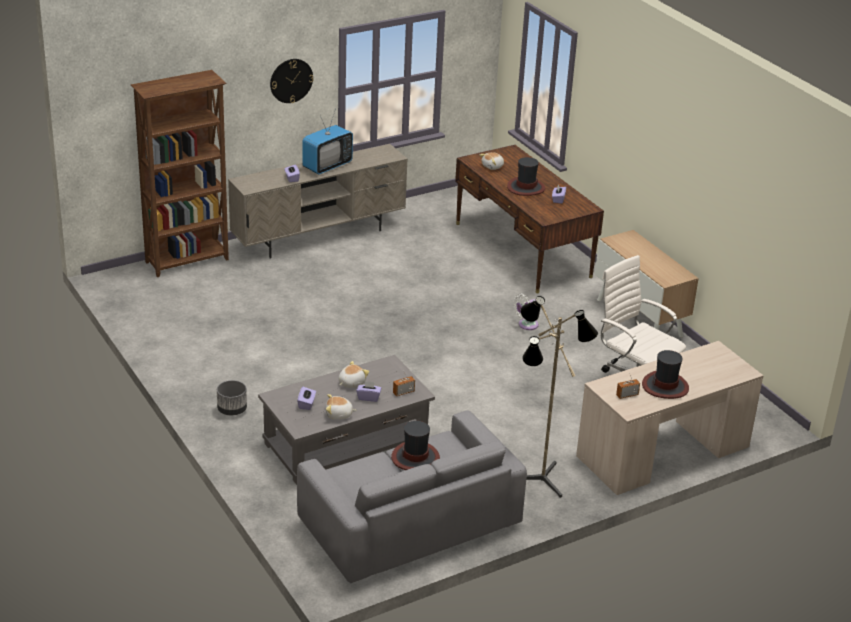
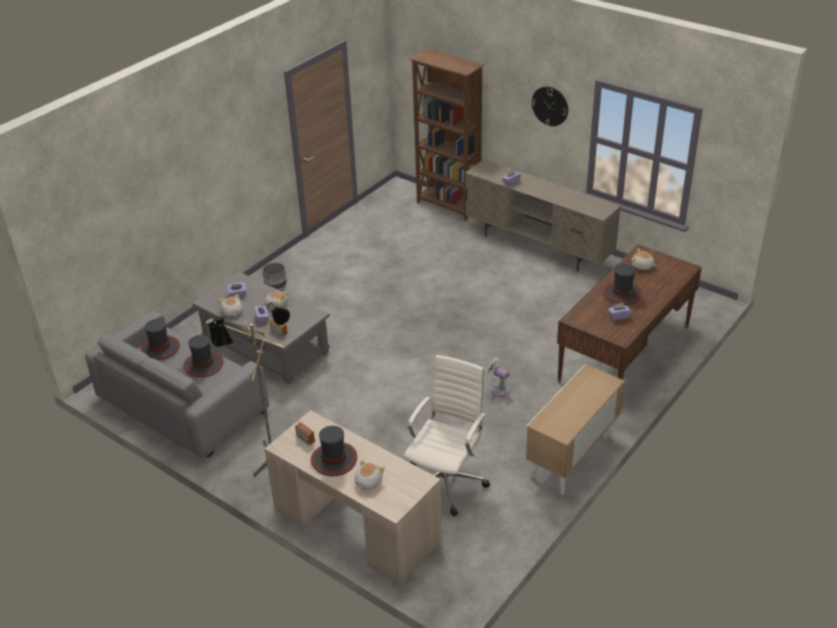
camera: 70 degrees right, 5 degrees up
television [302,109,353,174] -> none
none -> hat [140,319,180,360]
none -> plush toy [354,459,385,490]

